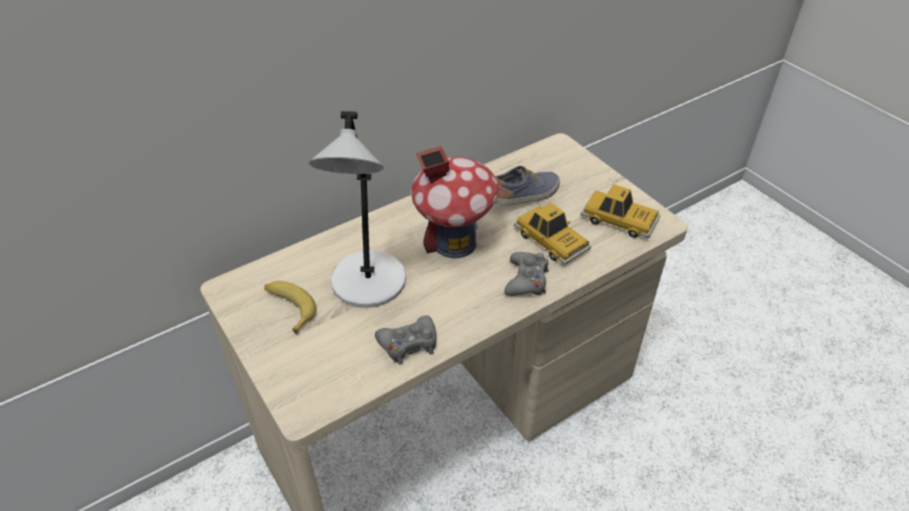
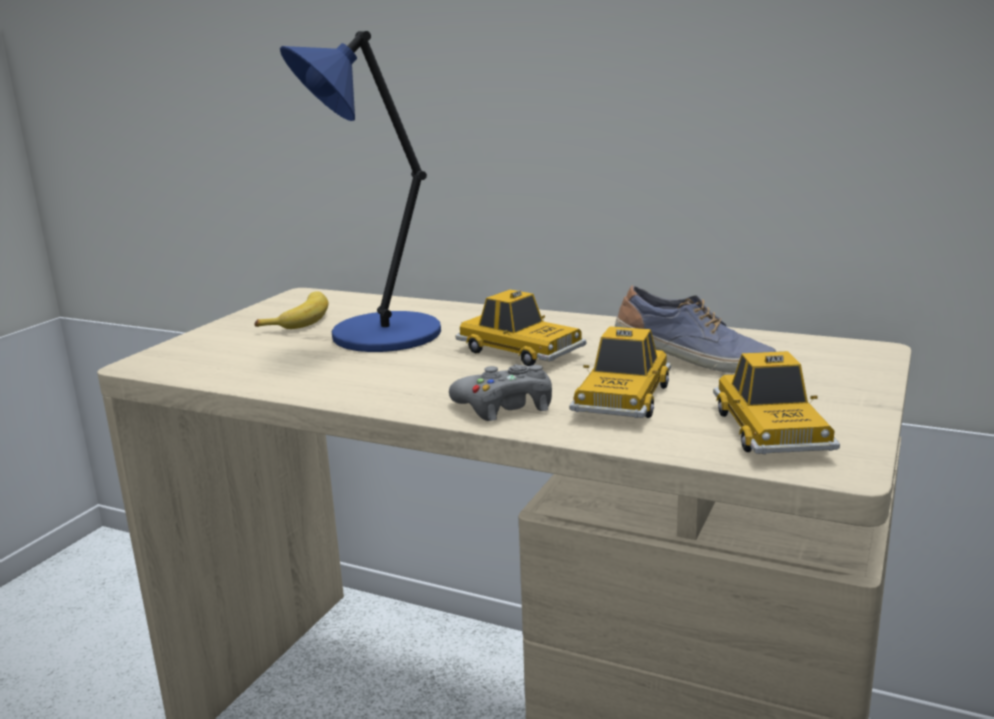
camera: 60 degrees right, 25 degrees down
grey table lamp [309,111,406,308] -> blue table lamp [280,31,441,352]
grey game controller [375,315,436,365] -> none
toy house [411,146,499,258] -> toy car [456,289,586,366]

